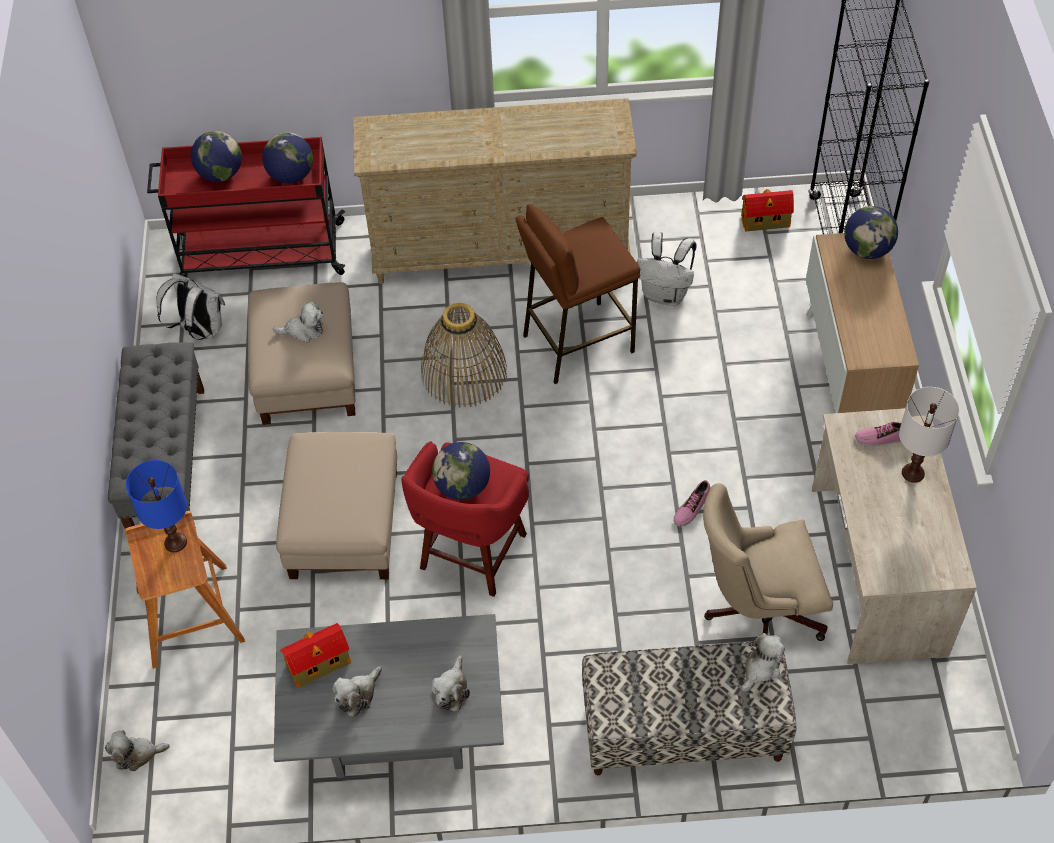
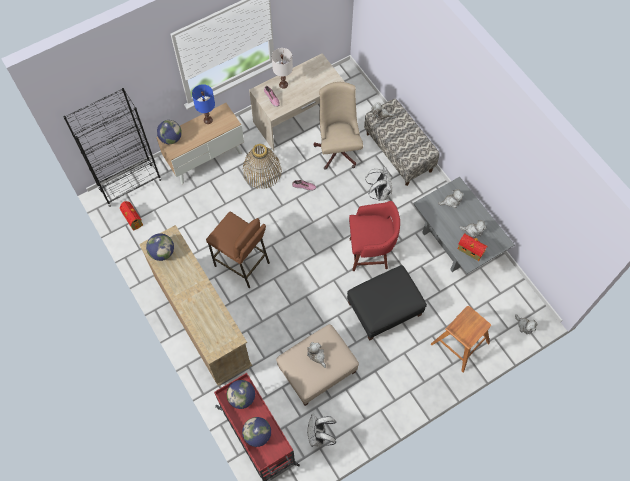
camera: 120 degrees left, 10 degrees up
grey bench [108,342,204,529] -> none
blue table lamp [126,460,187,552] -> blue table lamp moved to [192,84,215,124]
beige ottoman [276,432,397,579] -> black ottoman [347,265,427,341]
basket [421,303,507,408] -> basket moved to [243,144,282,189]
globe [432,442,490,500] -> globe moved to [146,233,174,261]
white backpack [637,232,697,306] -> white backpack moved to [365,167,392,201]
beige office chair [703,483,833,641] -> beige office chair turned 150 degrees counterclockwise [314,82,363,170]

